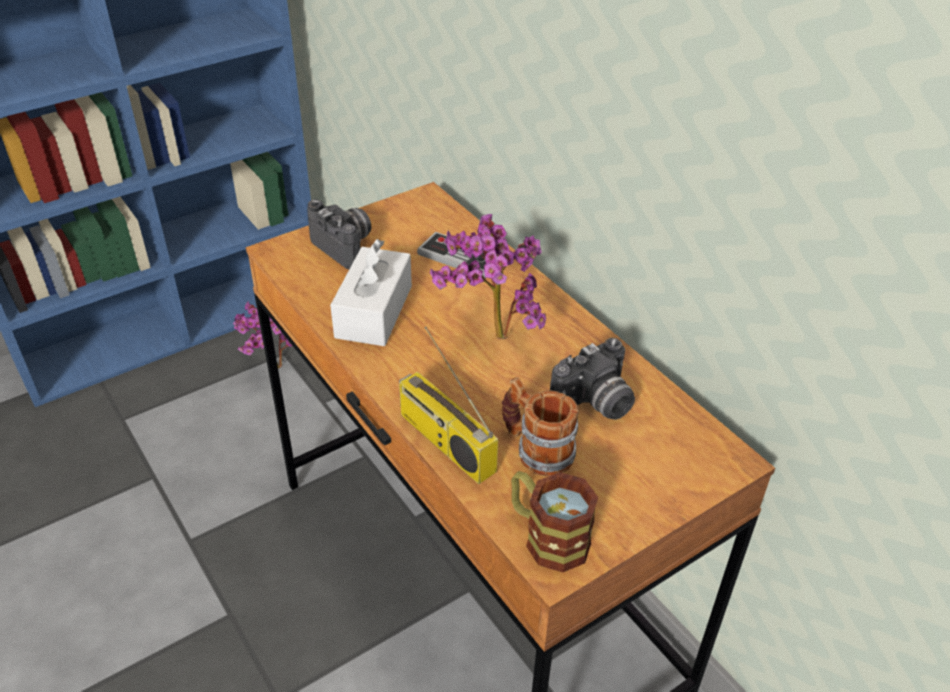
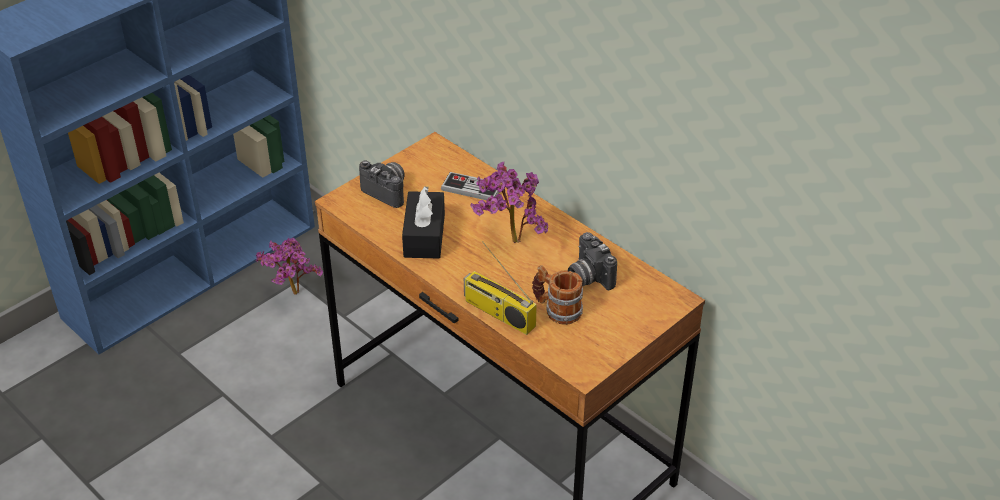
camera: 10 degrees left, 0 degrees up
white tissue box [330,239,412,346] -> black tissue box [402,186,445,259]
mug [511,471,598,572] -> none
camera [550,338,635,420] -> camera turned 105 degrees clockwise [568,232,617,290]

